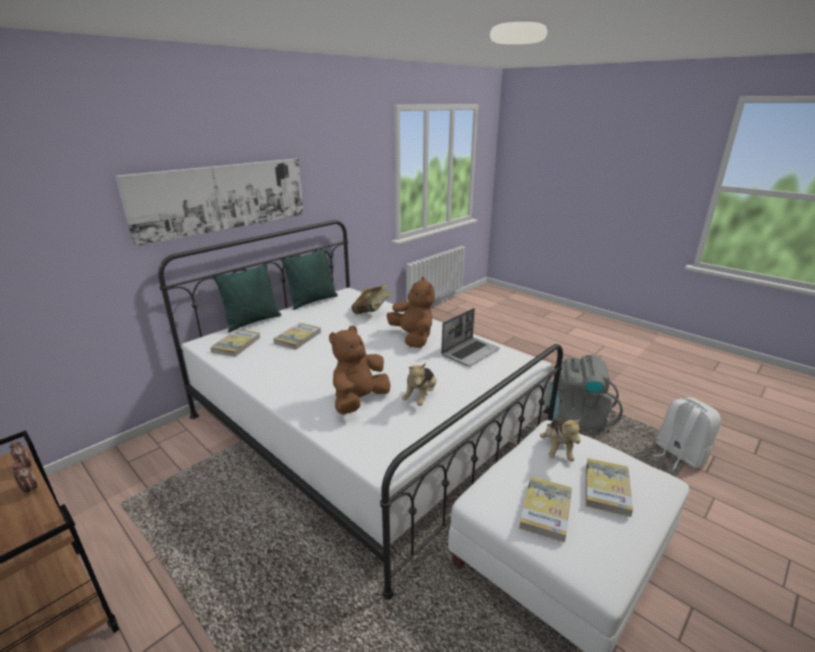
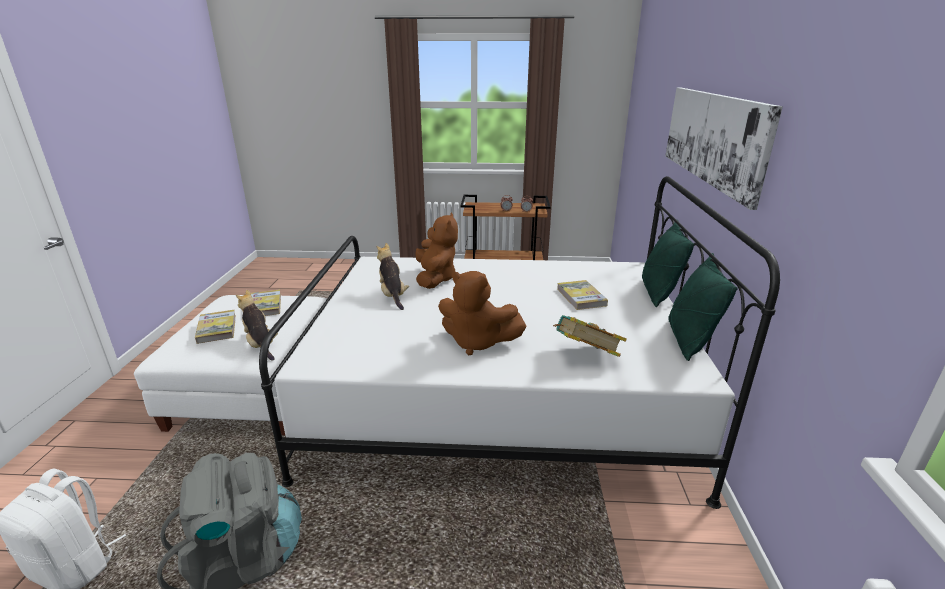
camera: 140 degrees right, 0 degrees up
book [210,329,261,357] -> none
laptop [441,308,500,366] -> none

